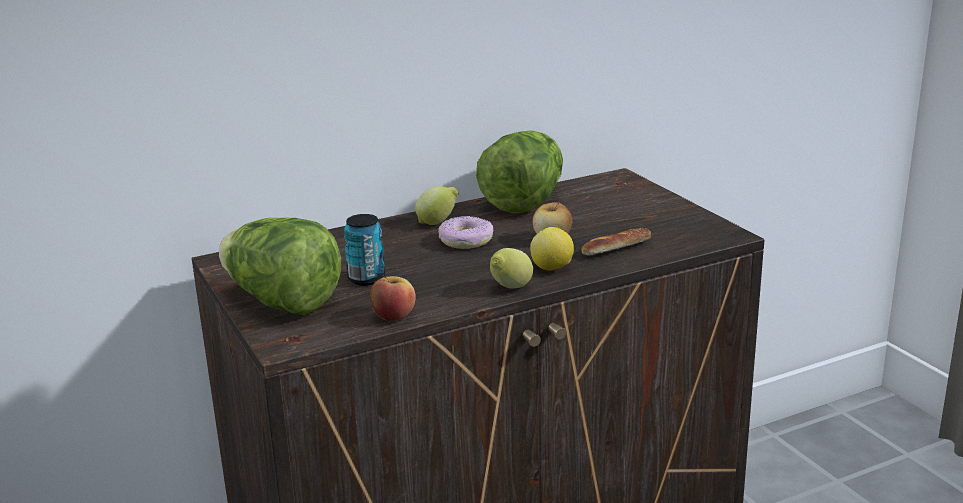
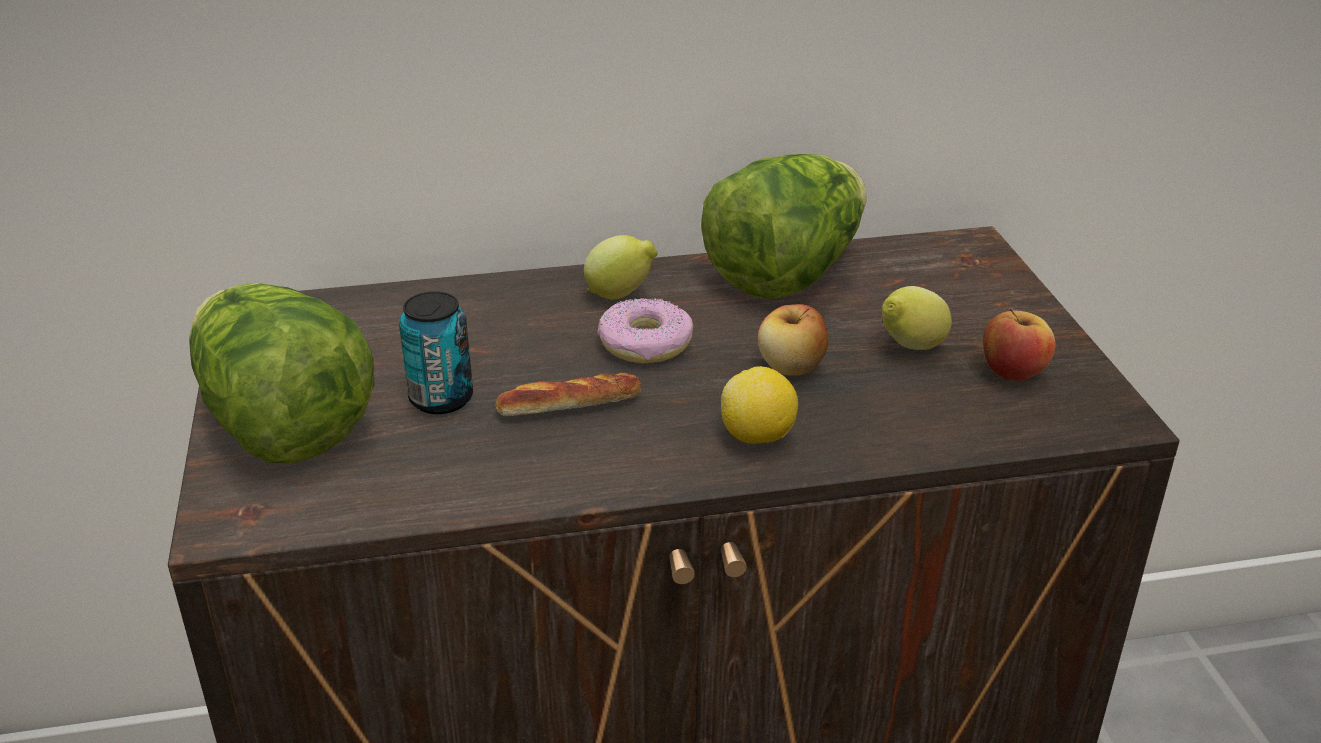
camera: 15 degrees right, 10 degrees up
apple [370,275,416,321] -> apple moved to [983,309,1056,381]
lemon [490,248,533,289] -> lemon moved to [882,286,952,350]
bread [581,228,651,256] -> bread moved to [495,372,642,416]

